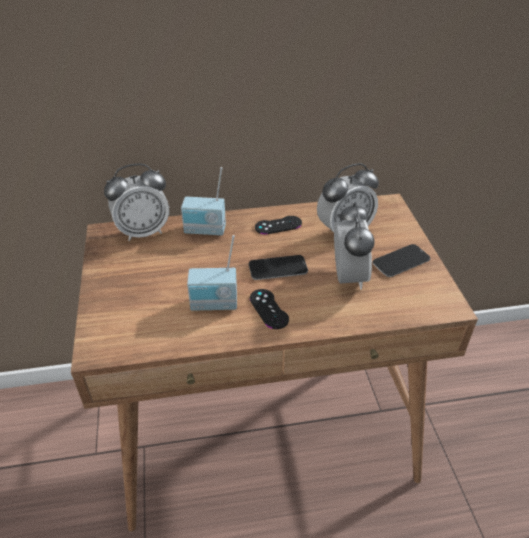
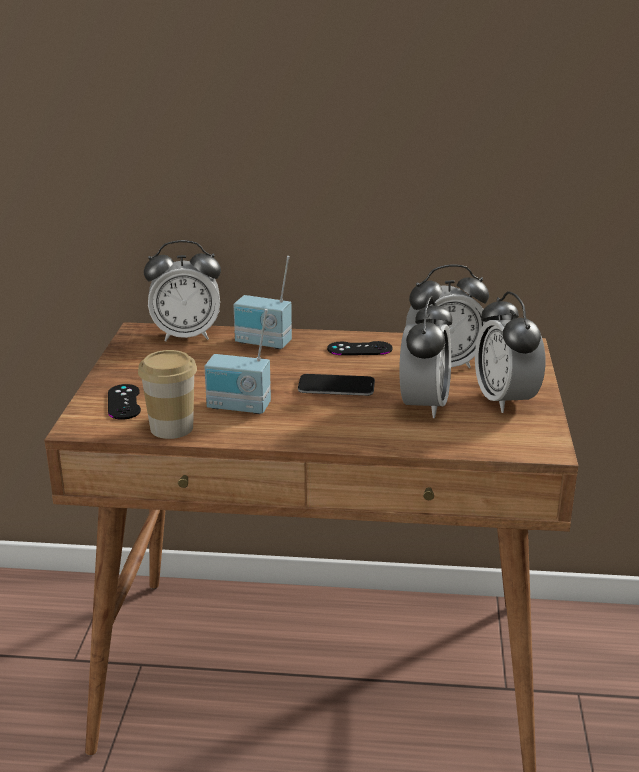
camera: 15 degrees right, 15 degrees down
black game controller [250,289,289,329] -> black game controller moved to [108,384,141,420]
phone [373,244,430,277] -> alarm clock [475,292,545,413]
none -> cup [138,350,197,439]

